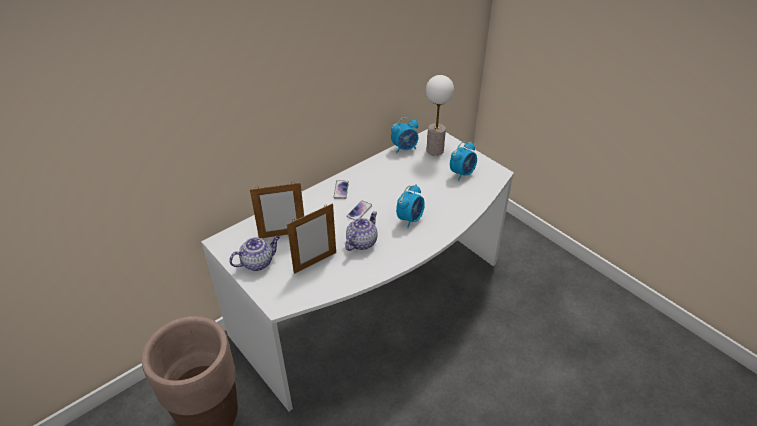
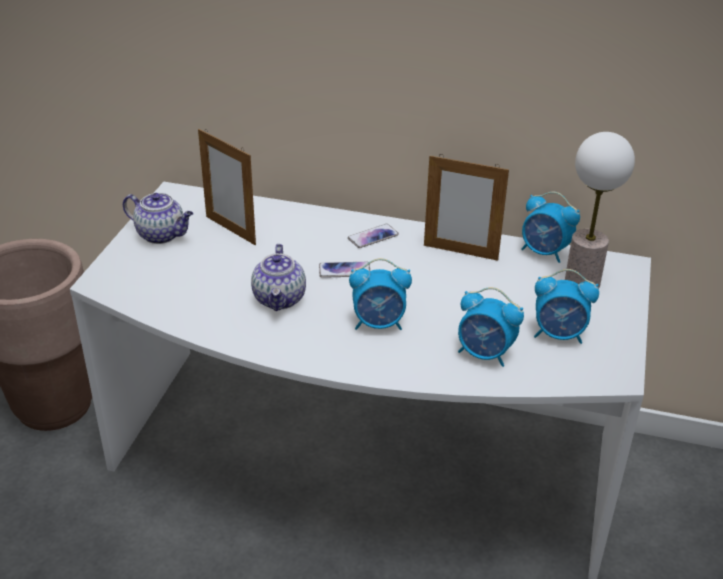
camera: 55 degrees right, 5 degrees down
picture frame [287,203,336,274] -> picture frame moved to [424,154,509,261]
teapot [345,211,378,251] -> teapot turned 90 degrees clockwise [251,244,306,311]
none -> alarm clock [458,287,524,367]

